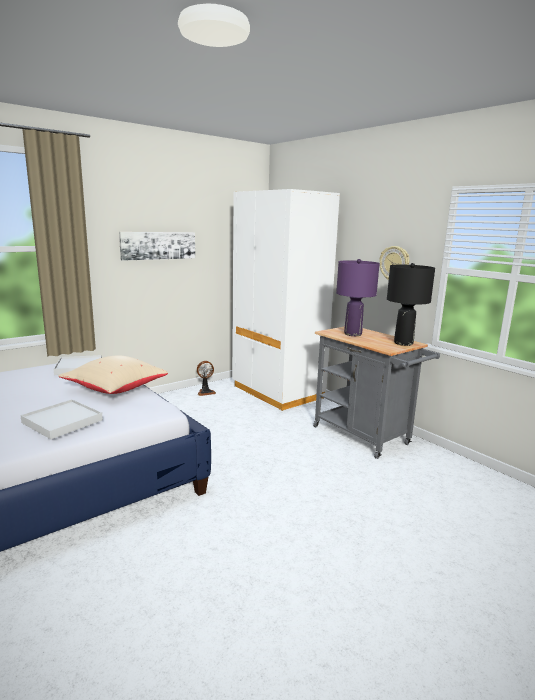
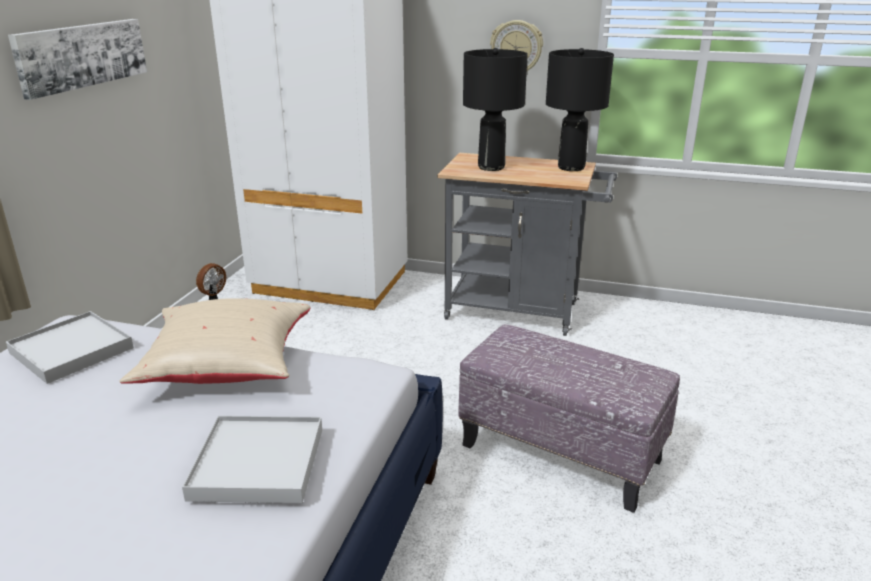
camera: 35 degrees left, 10 degrees up
purple table lamp [336,259,380,336] -> black table lamp [463,48,528,171]
none -> ottoman [458,324,680,513]

